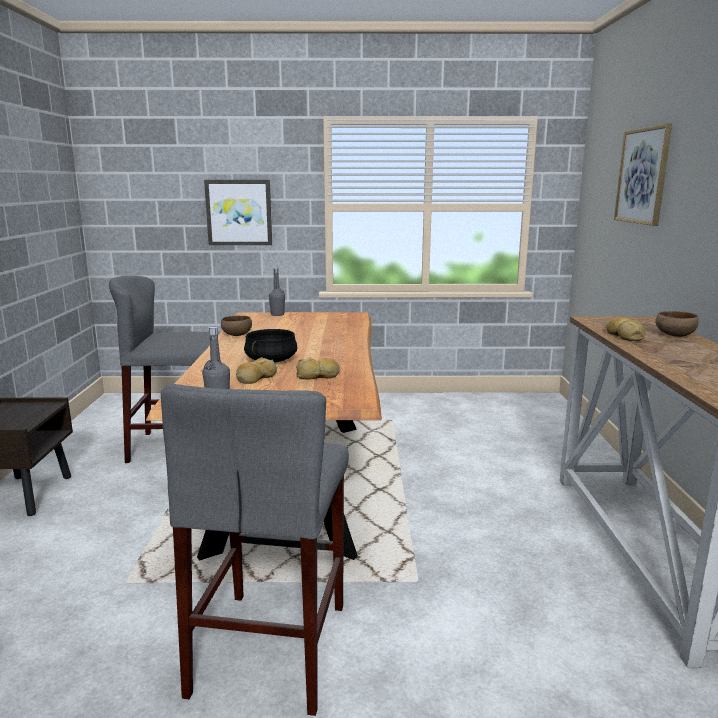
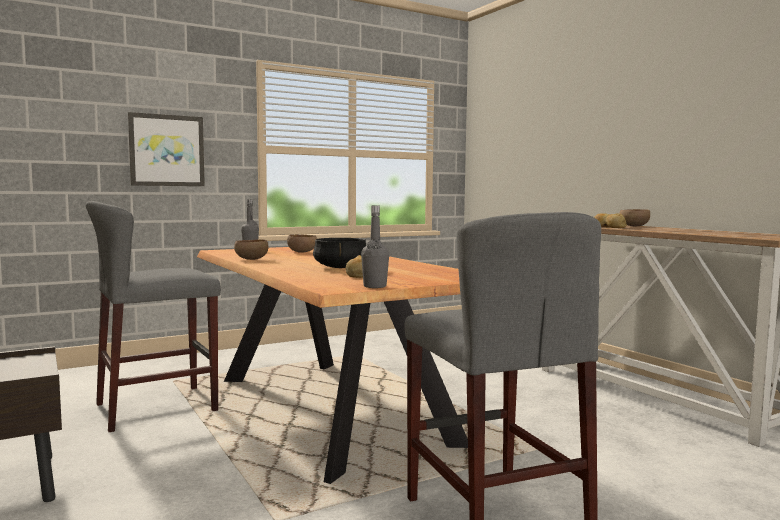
camera: 30 degrees left, 10 degrees down
bread [296,358,340,380] -> none
picture [614,124,672,226] -> none
none -> brown bowl [287,235,317,253]

